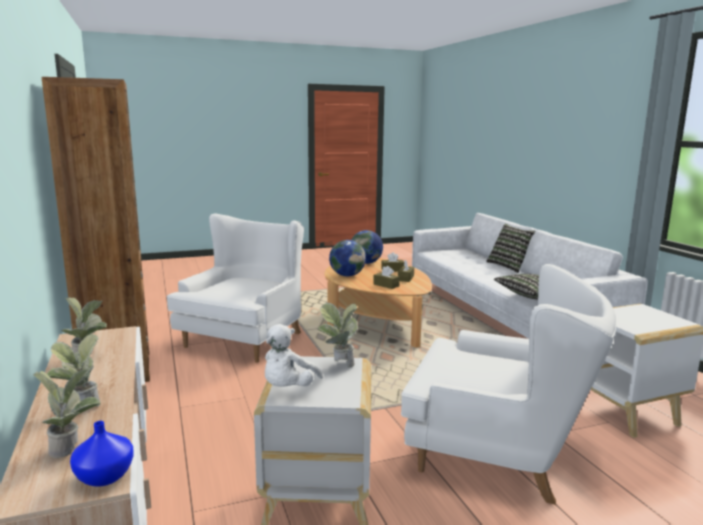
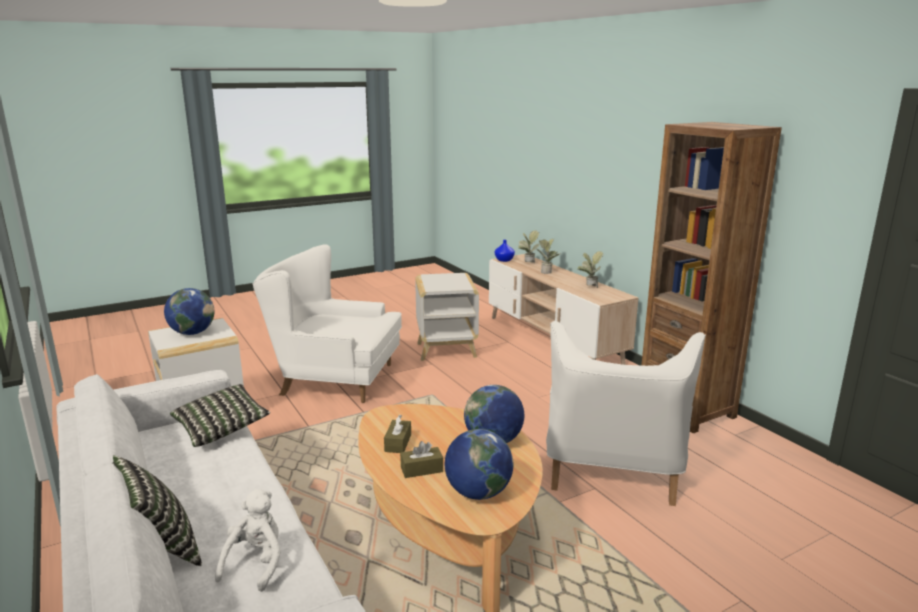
camera: 170 degrees right, 5 degrees up
white plush toy [265,324,323,387] -> white plush toy moved to [215,489,281,592]
potted plant [318,303,358,368] -> none
brown tissue box [373,266,400,289] -> none
none -> globe [164,288,215,335]

